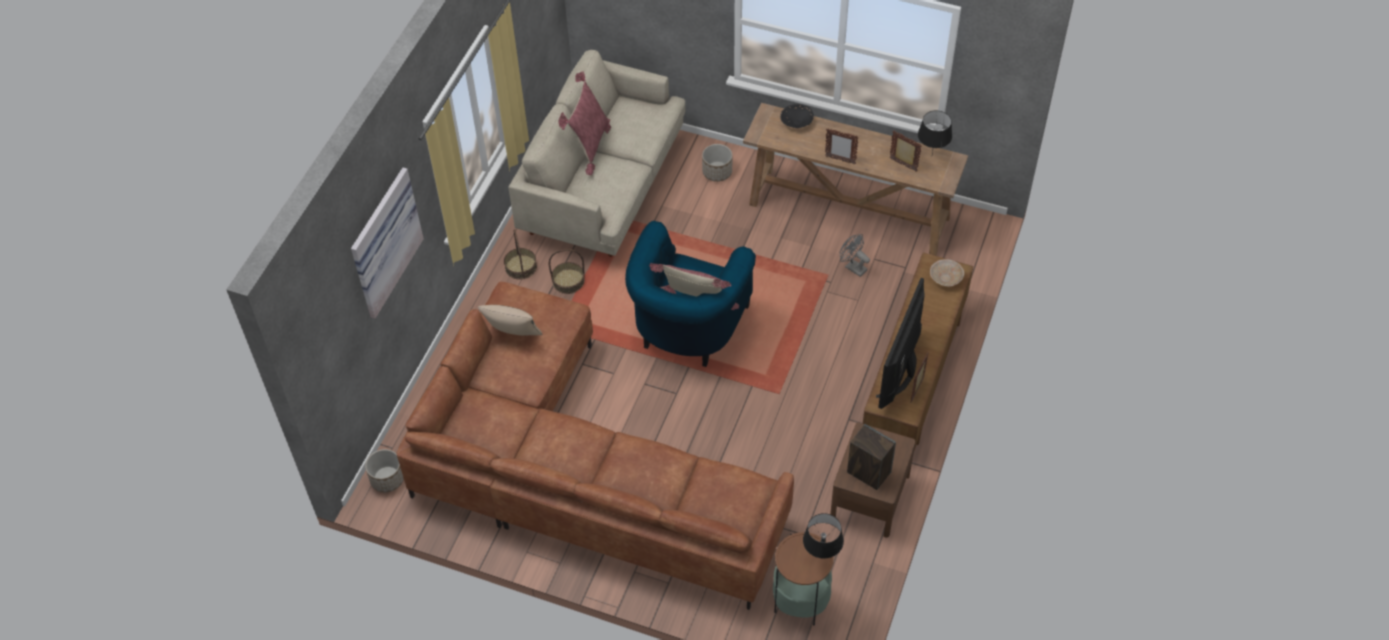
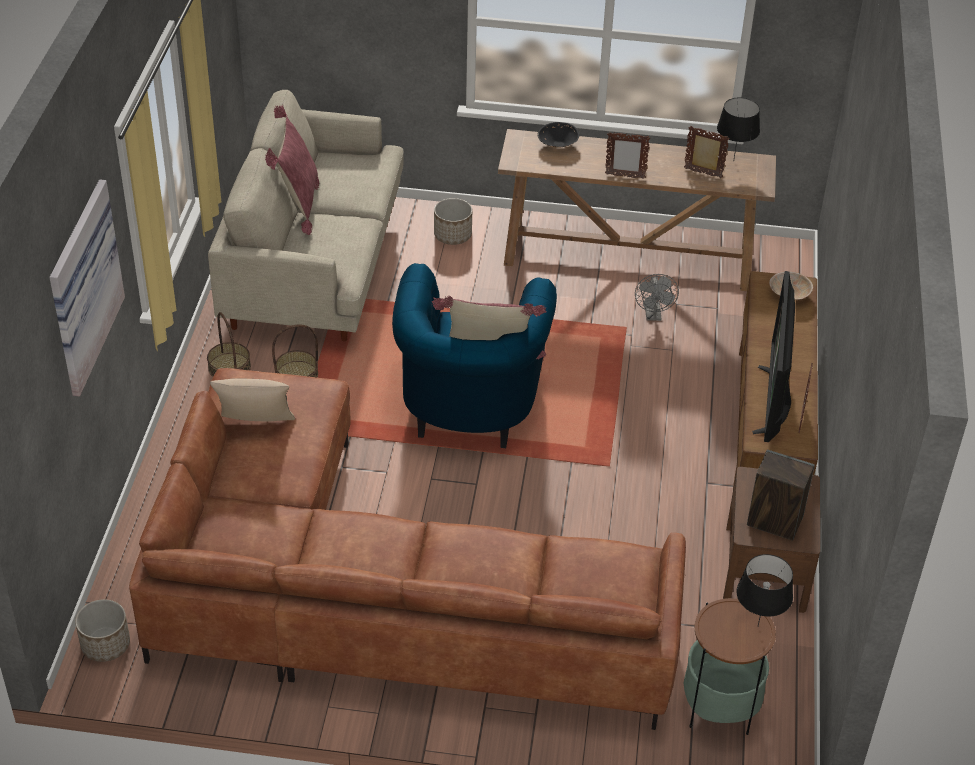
camera: 15 degrees left, 10 degrees down
grey fan [840,234,870,277] -> grey fan turned 120 degrees counterclockwise [635,274,679,321]

